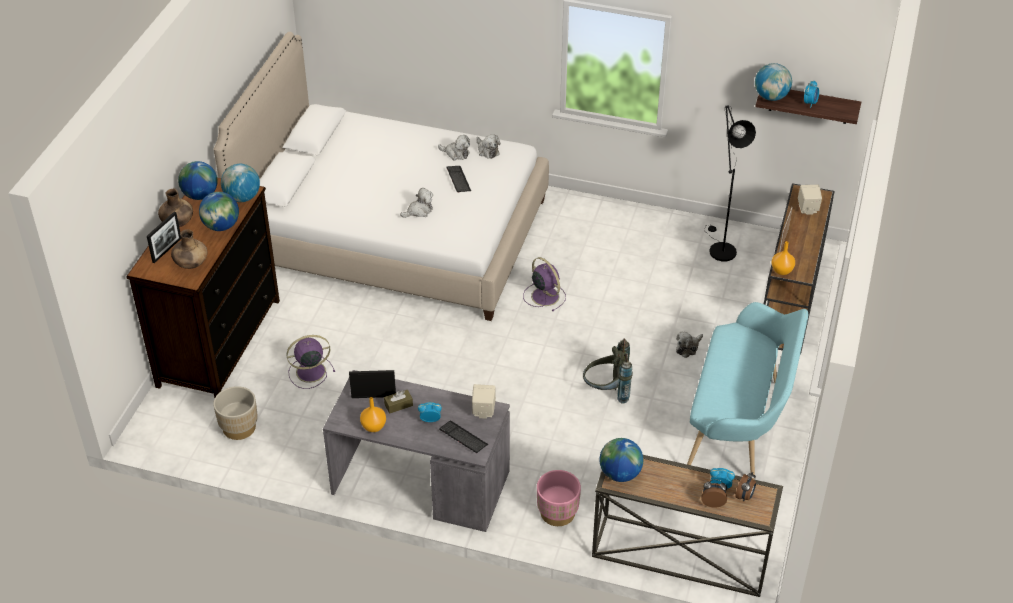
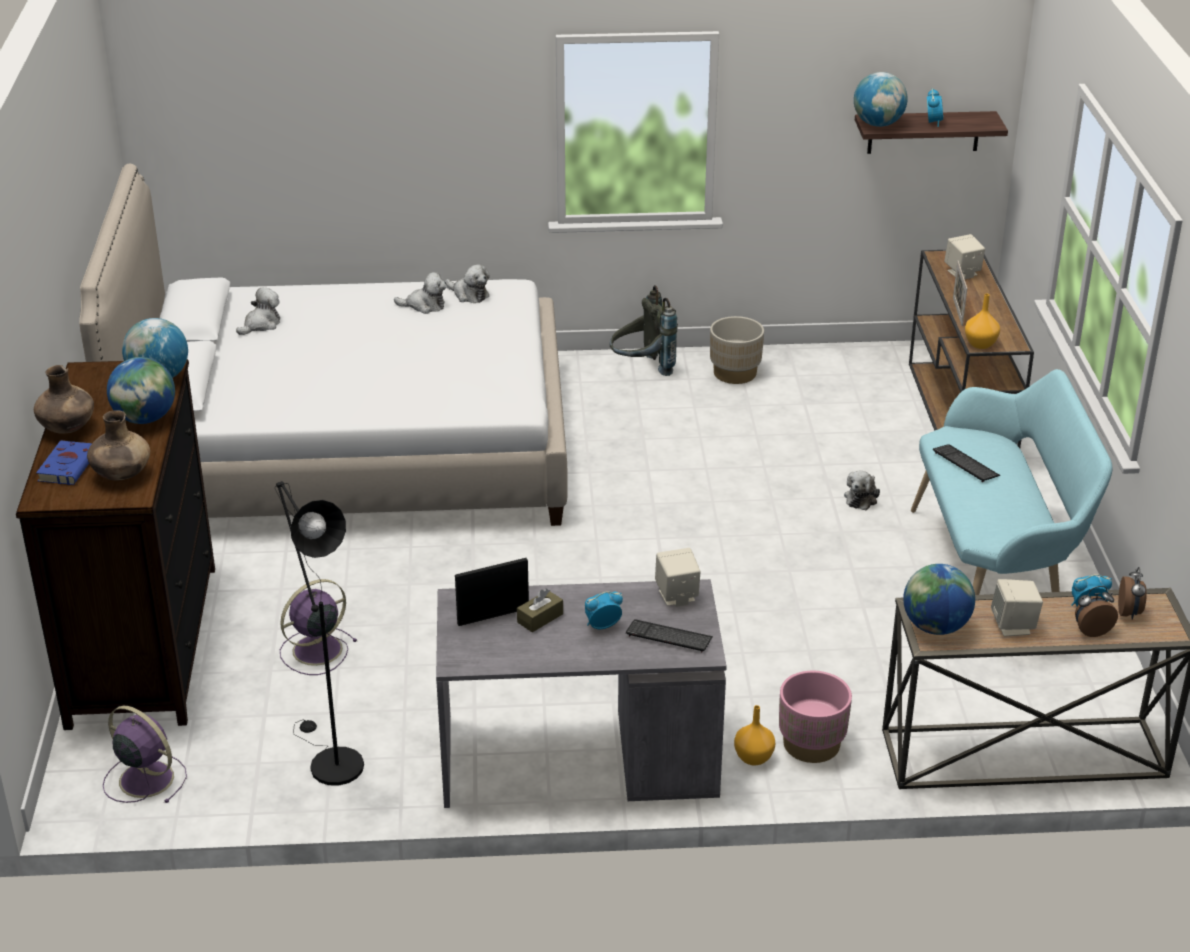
camera: 20 degrees left, 10 degrees down
picture frame [147,211,181,263] -> blue book [36,440,92,485]
globe [178,161,218,200] -> none
beige planter [213,386,258,440] -> beige planter moved to [710,316,764,384]
orange vase [360,397,386,432] -> orange vase moved to [734,705,775,766]
plush toy [400,188,433,218] -> plush toy moved to [236,288,280,335]
keyboard [446,166,471,193] -> keyboard moved to [933,444,1000,482]
purple fan [523,257,566,311] -> purple fan moved to [103,706,187,803]
grey backpack [583,339,633,404] -> grey backpack moved to [609,285,678,376]
black floor lamp [704,105,756,261] -> black floor lamp moved to [275,481,364,786]
none -> beige speaker [991,579,1043,637]

